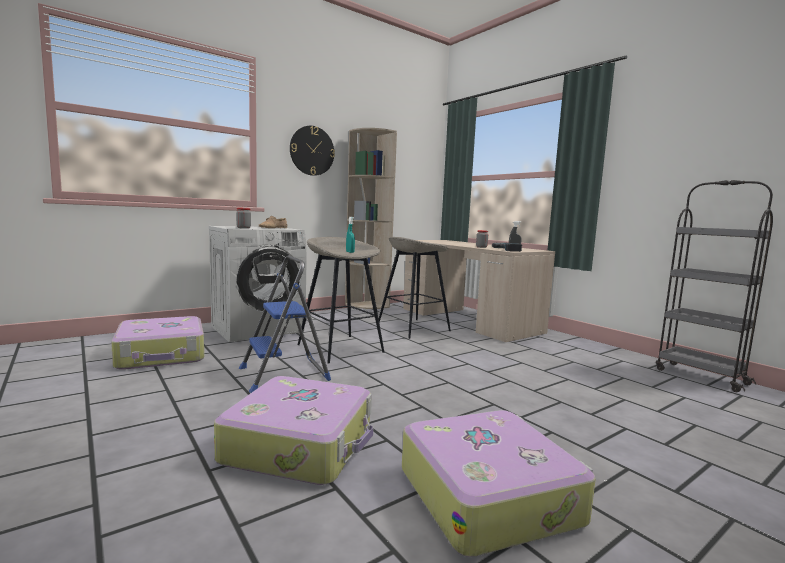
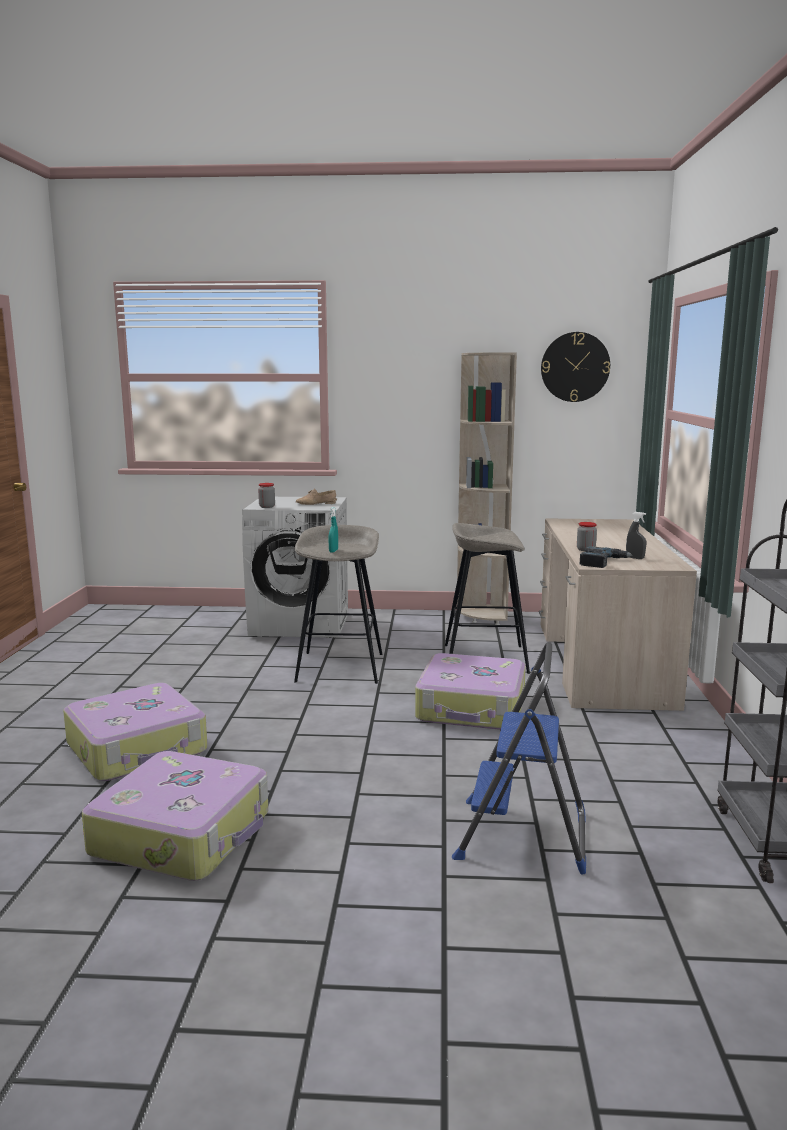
camera: 40 degrees right, 5 degrees up
suitcase [111,316,204,370] -> suitcase moved to [415,653,526,730]
blue step ladder [239,255,331,393] -> blue step ladder moved to [452,642,586,875]
wall clock [290,126,335,176] -> wall clock moved to [541,332,610,402]

